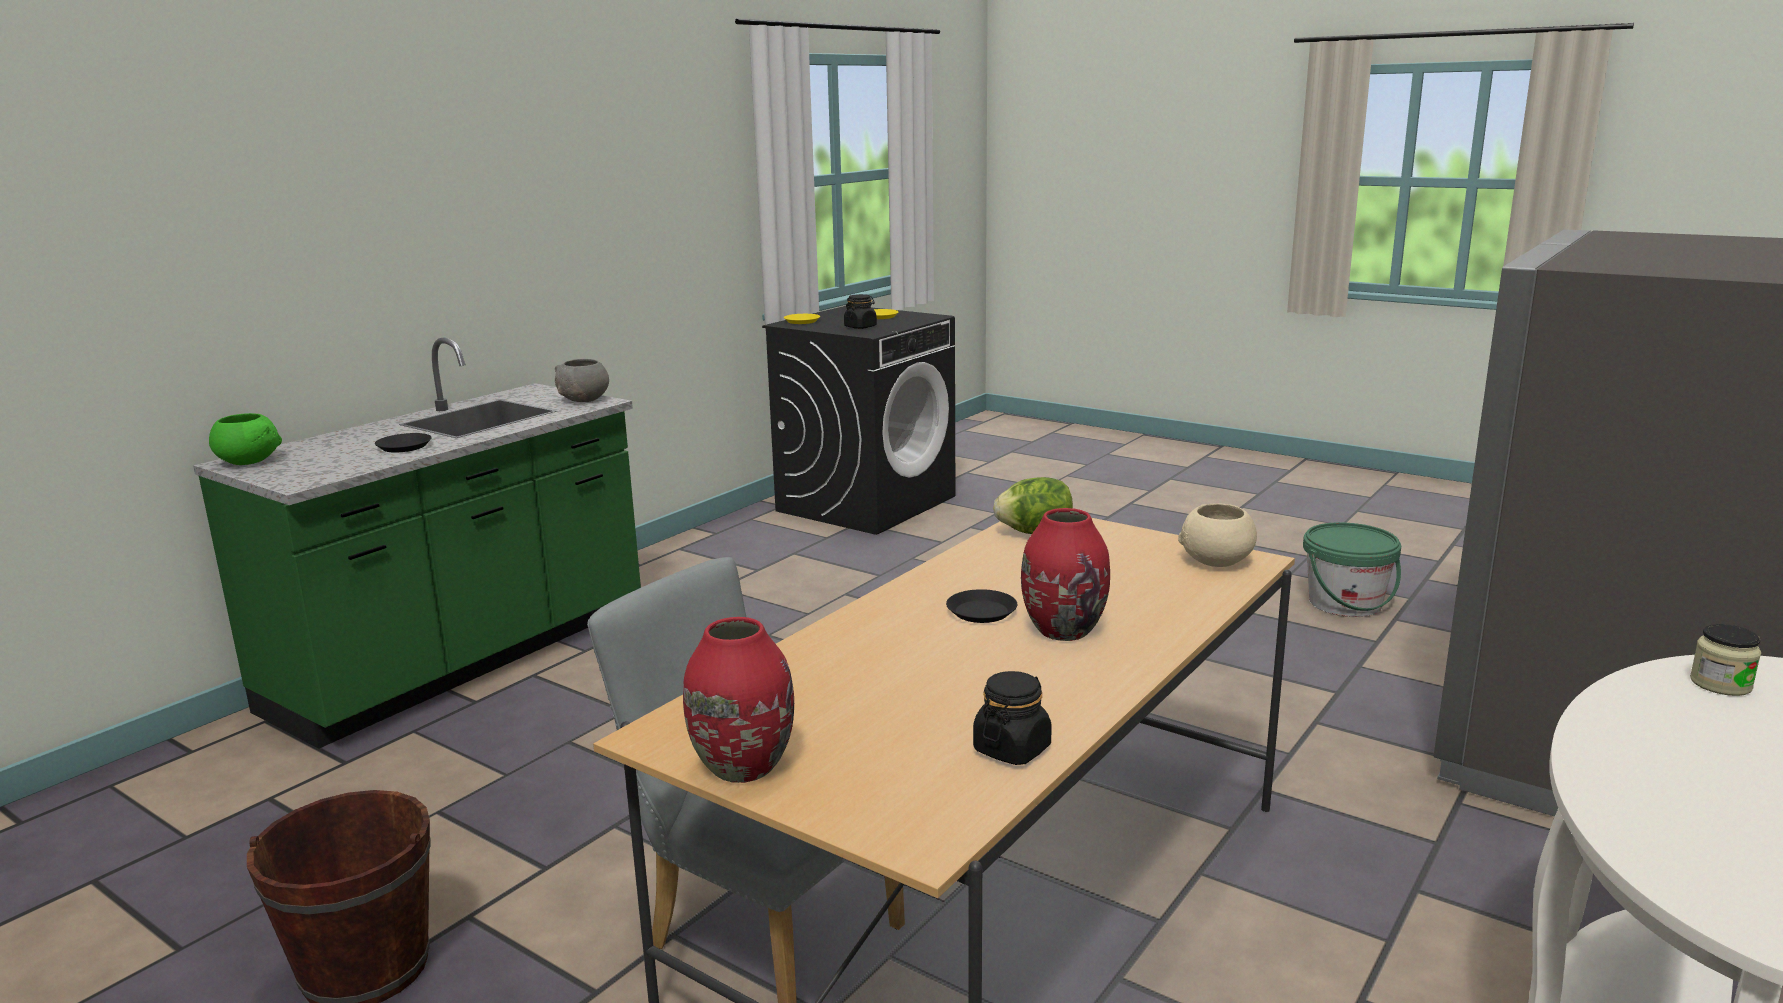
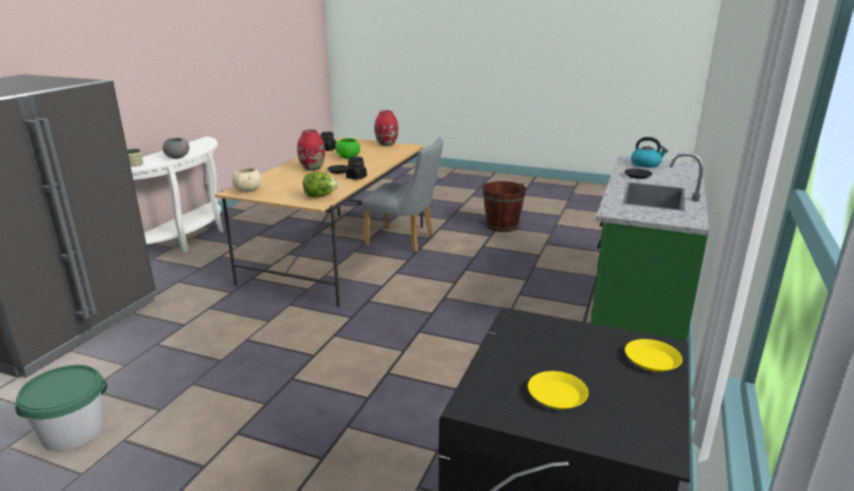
camera: 165 degrees right, 5 degrees up
green bowl [209,413,282,465] -> green bowl moved to [335,138,360,159]
grey bowl [555,359,609,402] -> grey bowl moved to [163,138,189,159]
black jar [844,294,877,329] -> black jar moved to [346,157,367,180]
none -> kettle [631,137,668,168]

